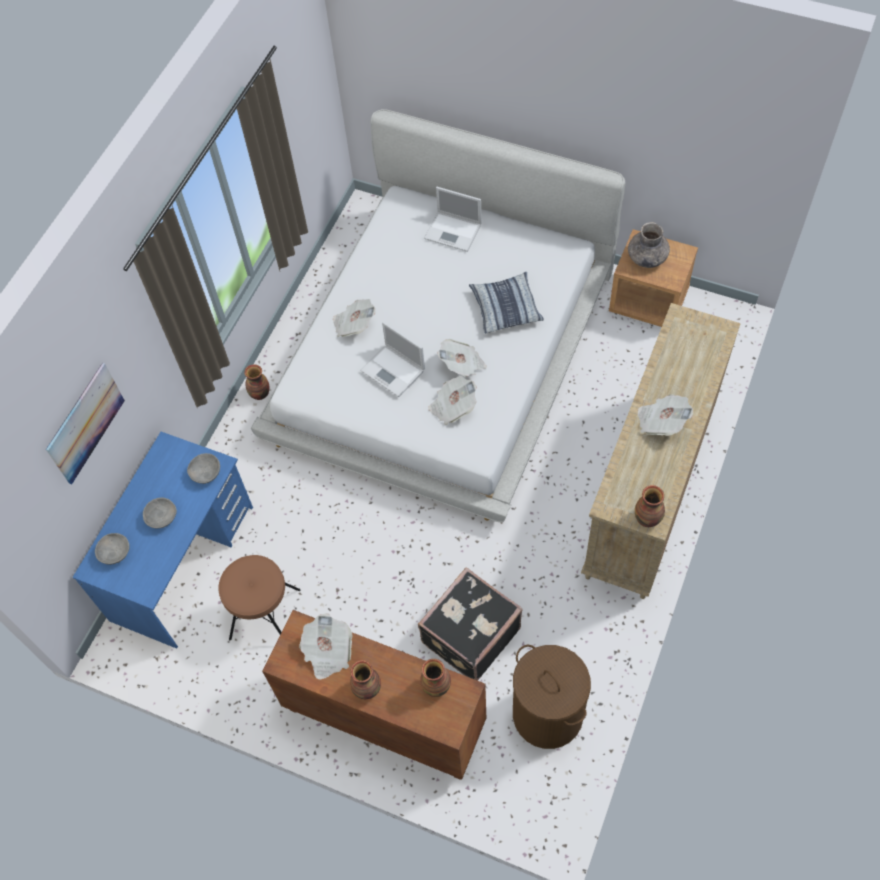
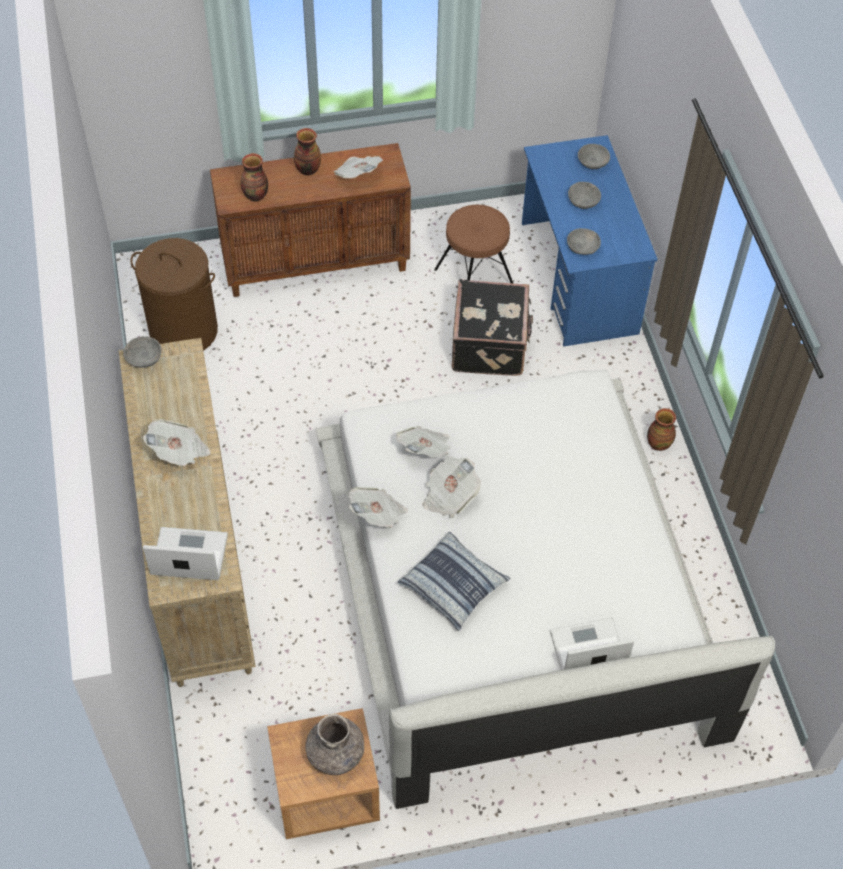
camera: 140 degrees right, 5 degrees down
picture [46,363,125,484] -> none
newspaper [333,299,375,337] -> newspaper moved to [348,487,408,528]
laptop [360,322,425,397] -> laptop moved to [143,527,228,580]
black suitcase [418,567,523,681] -> black suitcase moved to [452,279,533,376]
vase [635,485,665,527] -> grey bowl [123,336,162,368]

